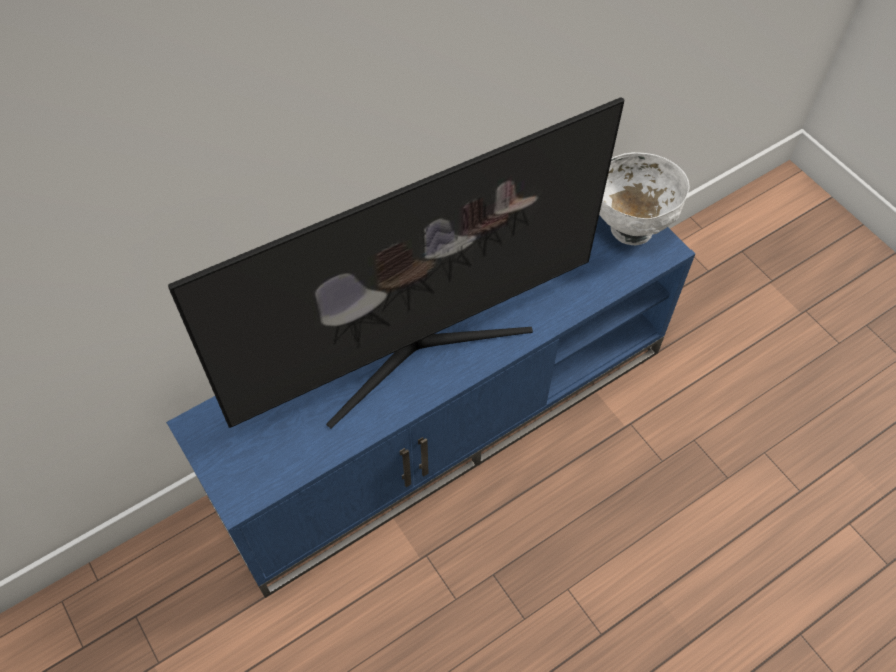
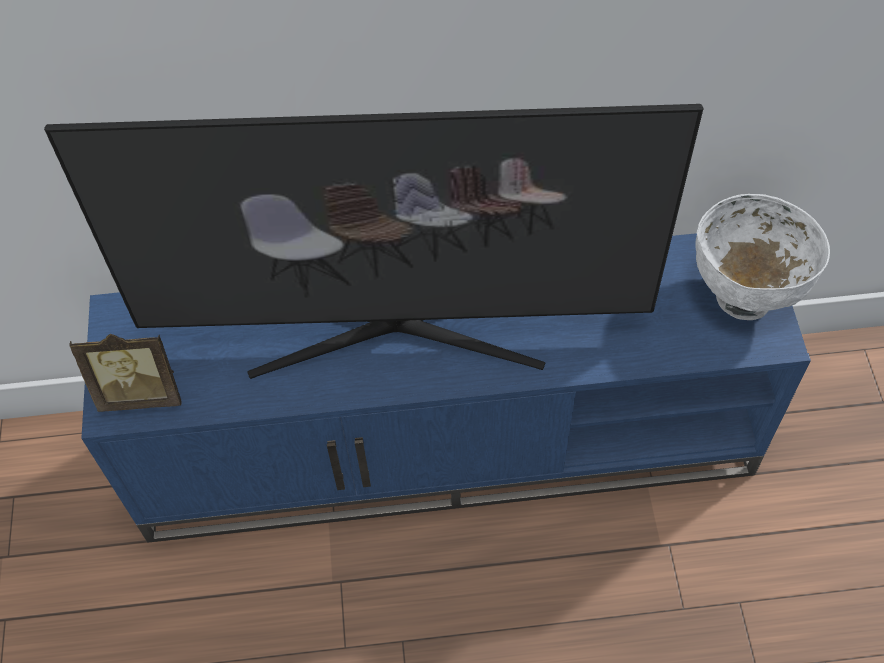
camera: 30 degrees right, 0 degrees up
none -> picture frame [70,334,181,412]

